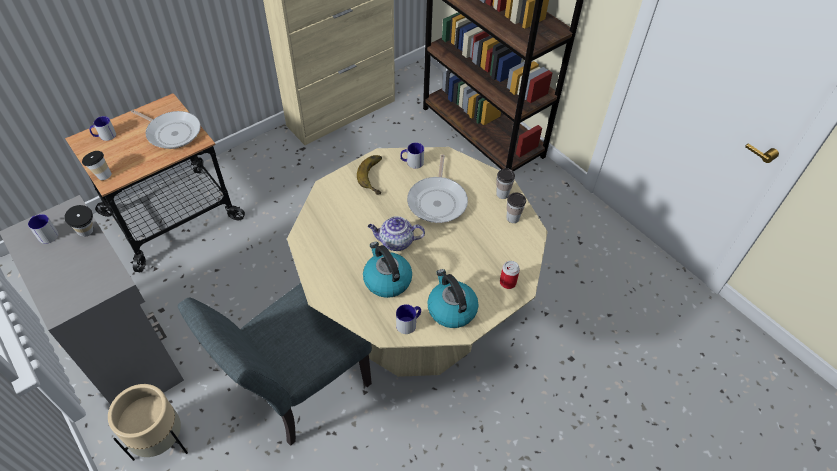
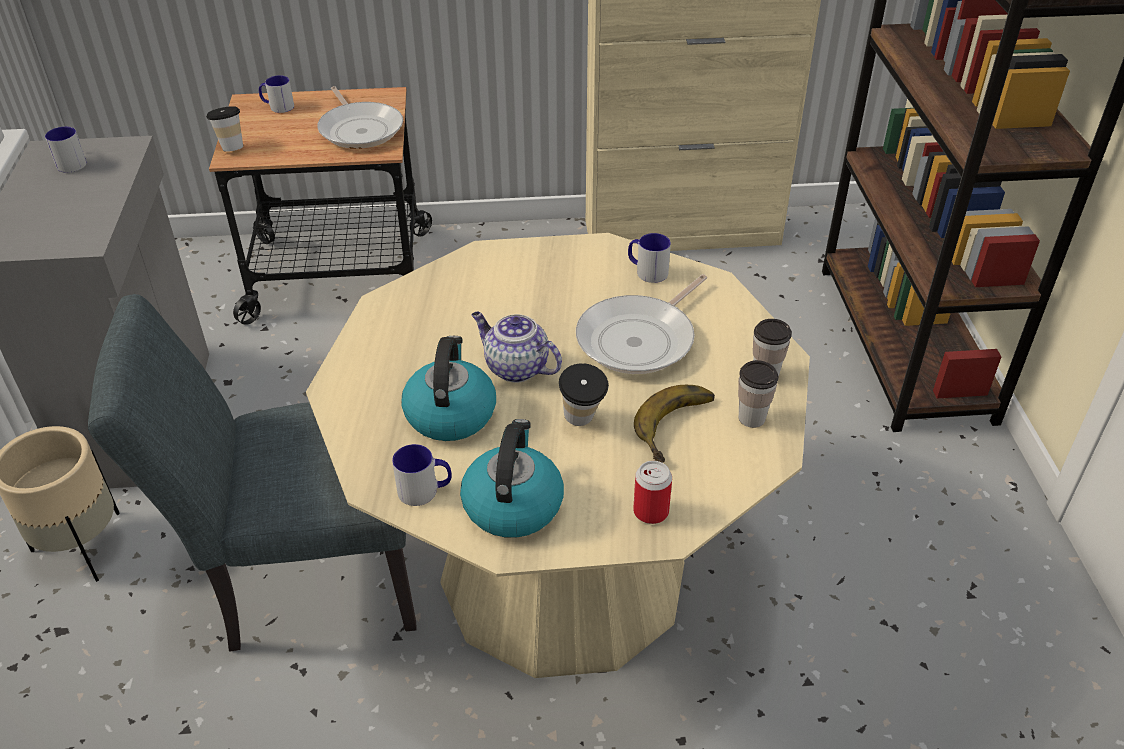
camera: 35 degrees right, 10 degrees down
cup [64,205,93,237] -> cup moved to [559,363,609,426]
banana [357,155,382,195] -> banana moved to [634,385,715,463]

